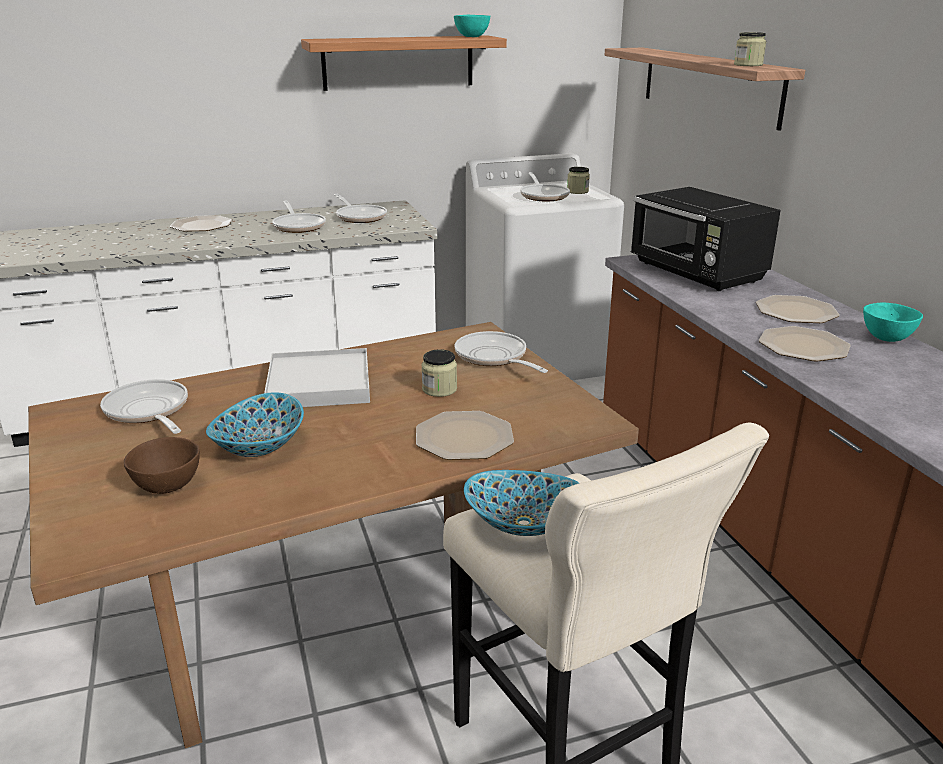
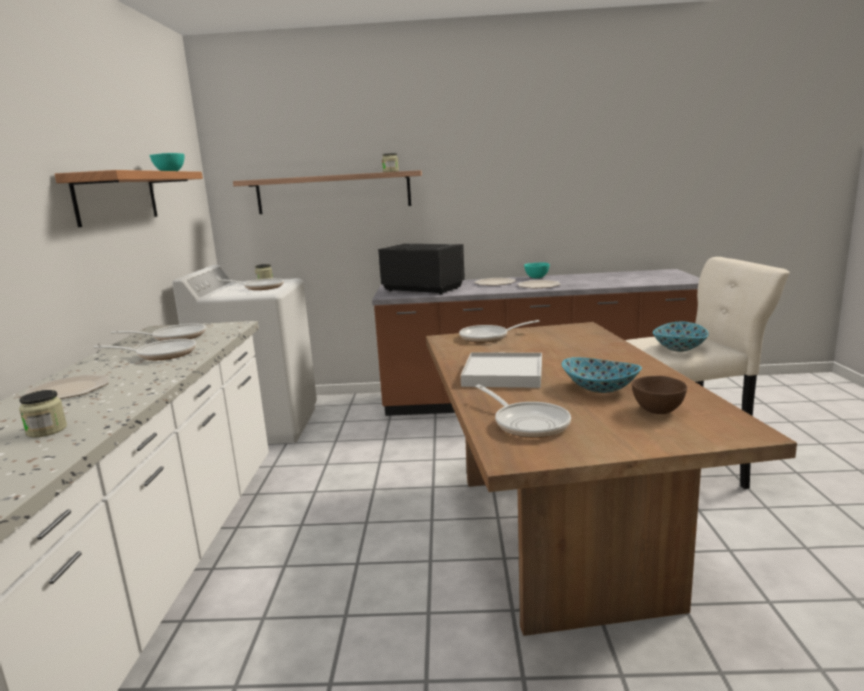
camera: 70 degrees left, 10 degrees down
frying pan [100,379,188,434] -> frying pan turned 105 degrees counterclockwise [475,384,571,438]
plate [416,411,514,460] -> none
jar [421,349,457,397] -> jar moved to [19,390,67,437]
black microwave [631,187,781,291] -> black microwave turned 135 degrees counterclockwise [378,244,465,294]

